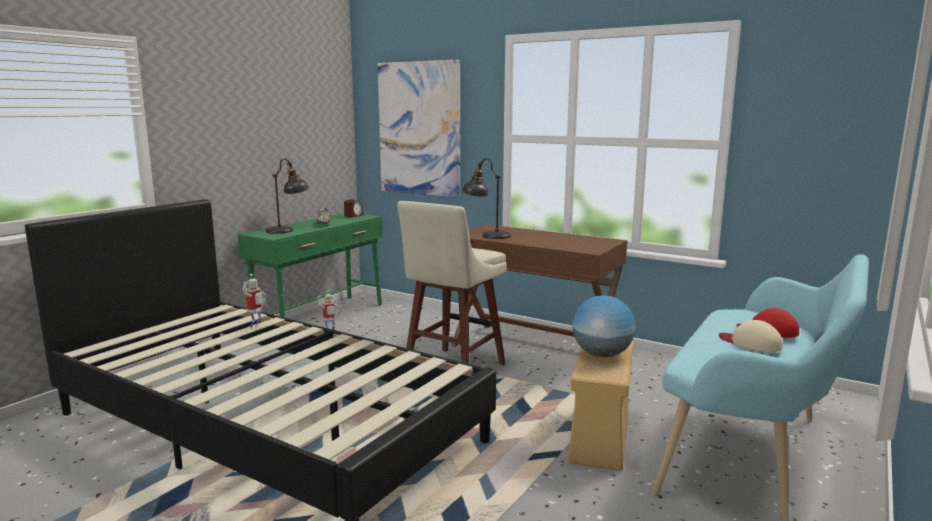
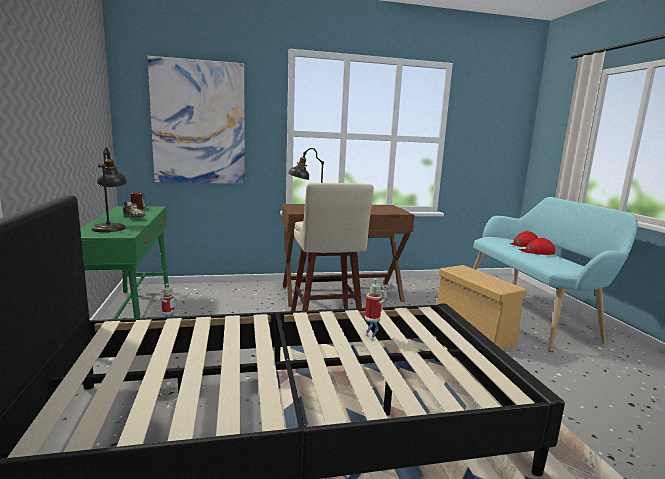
camera: 45 degrees left, 0 degrees up
toy robot [242,274,267,330] -> toy robot moved to [365,278,389,341]
globe [572,295,635,357] -> none
beige cap [719,320,783,352] -> red cap [519,238,555,255]

